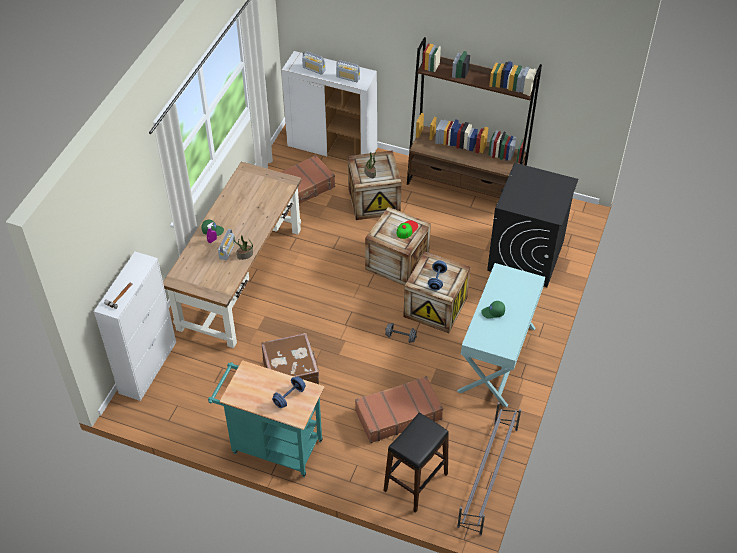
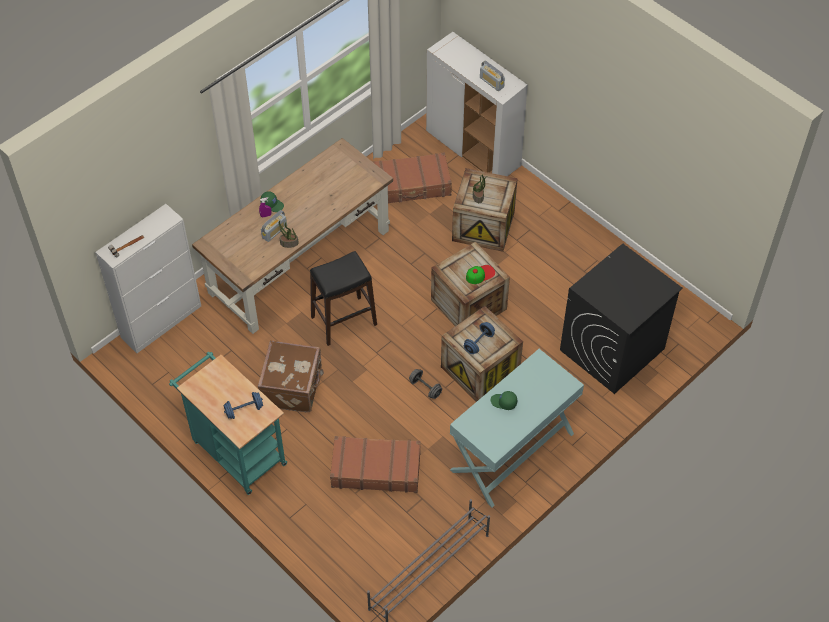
camera: 25 degrees right, 5 degrees up
radio [302,51,326,75] -> none
black stool [383,413,449,513] -> black stool moved to [310,251,377,346]
brown bookcase [407,37,542,198] -> none

